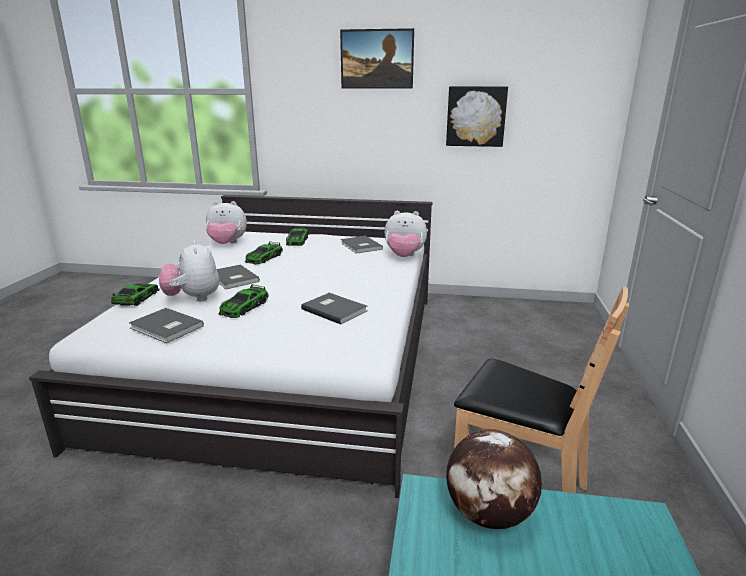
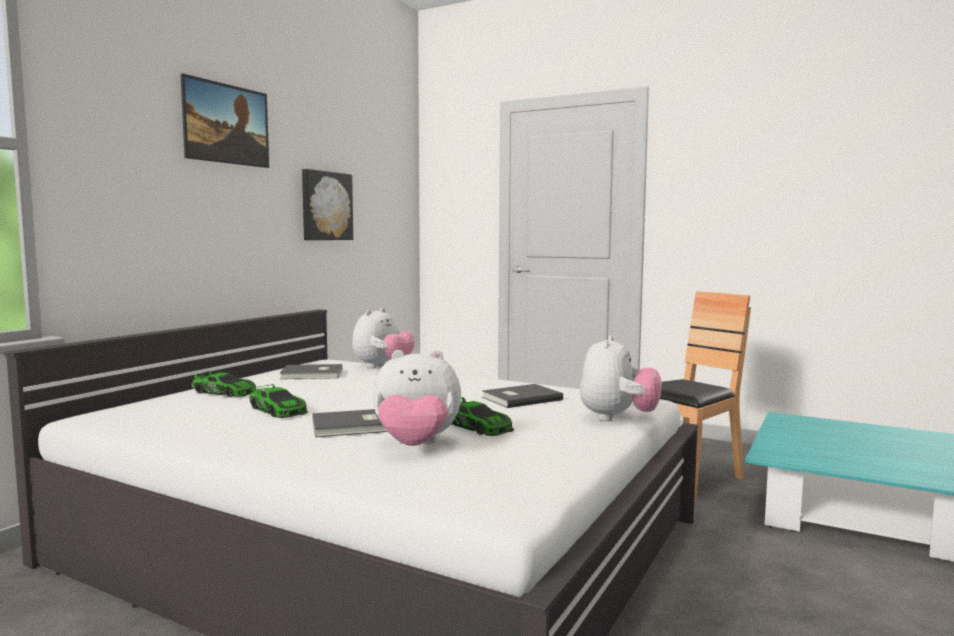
camera: 70 degrees left, 15 degrees down
toy car [111,283,160,306] -> none
grey book [129,308,204,343] -> none
plush toy [205,201,247,244] -> plush toy moved to [580,335,662,421]
globe [446,429,542,529] -> none

